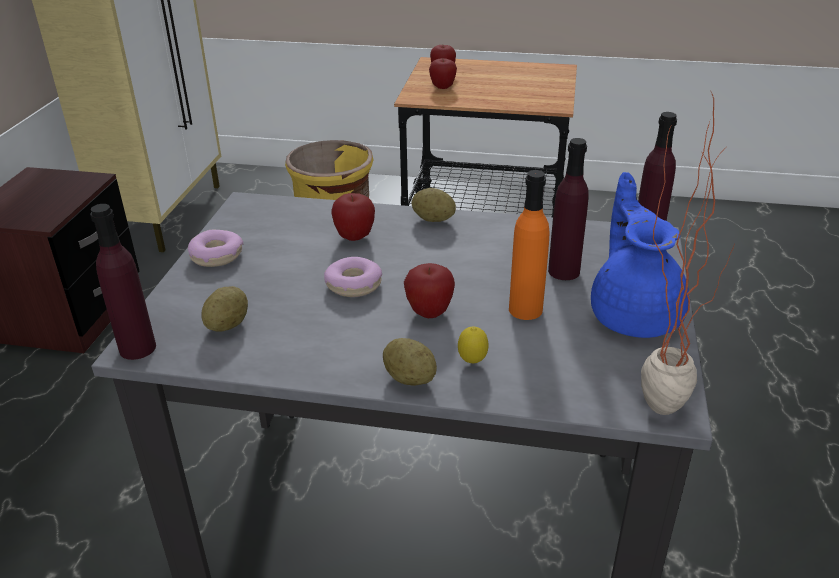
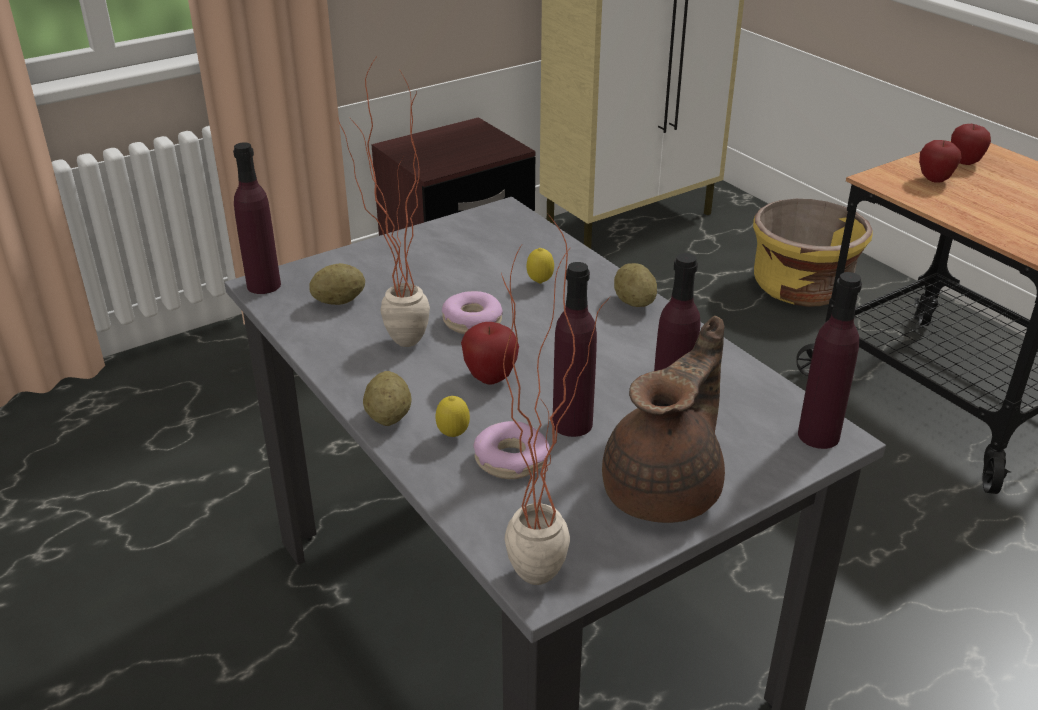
camera: 45 degrees right, 0 degrees up
donut [188,230,243,267] -> donut moved to [473,421,549,479]
apple [332,193,375,241] -> lemon [527,248,554,284]
orange bottle [509,170,550,320] -> purple bottle [553,262,597,437]
blue teapot [591,172,689,338] -> brown teapot [602,316,725,523]
none -> potted plant [337,58,430,347]

